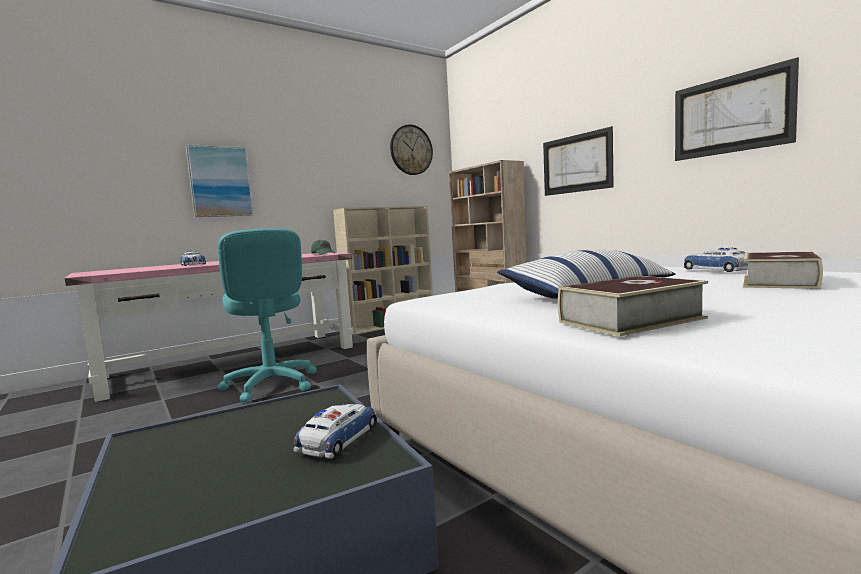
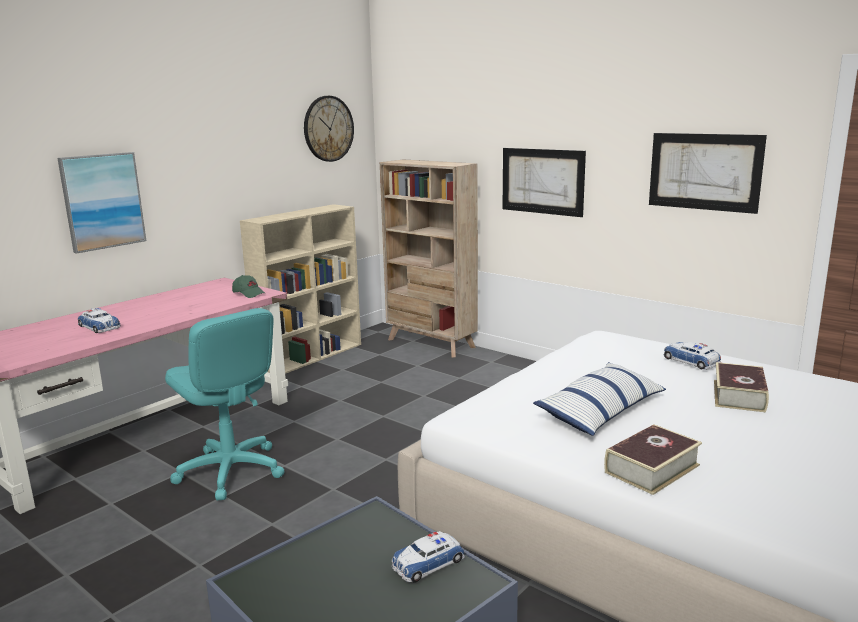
camera: 15 degrees left, 10 degrees up
toy car [293,404,377,459] -> toy car turned 135 degrees counterclockwise [392,531,465,583]

